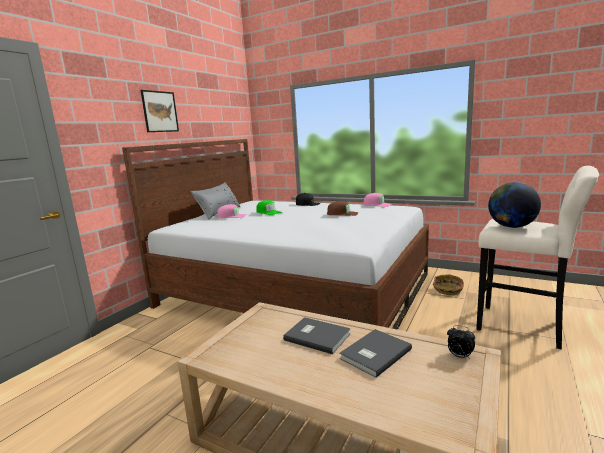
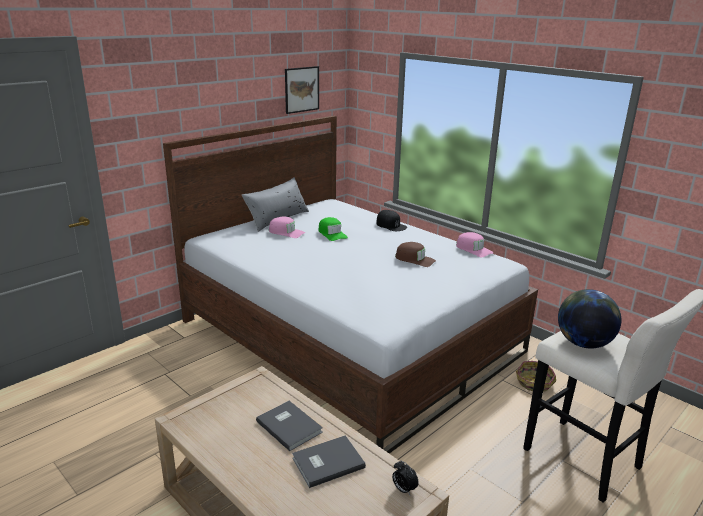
camera: 15 degrees right, 10 degrees up
picture [141,90,179,132] -> picture moved to [285,66,319,114]

